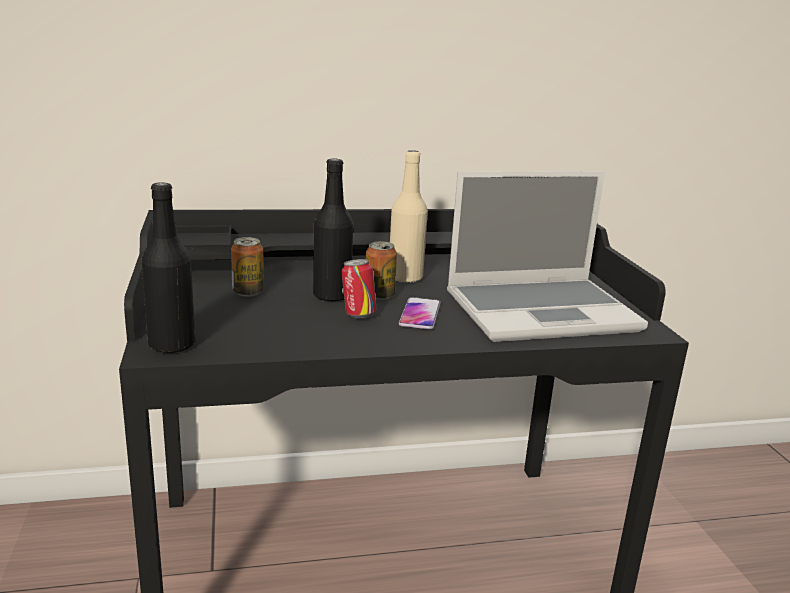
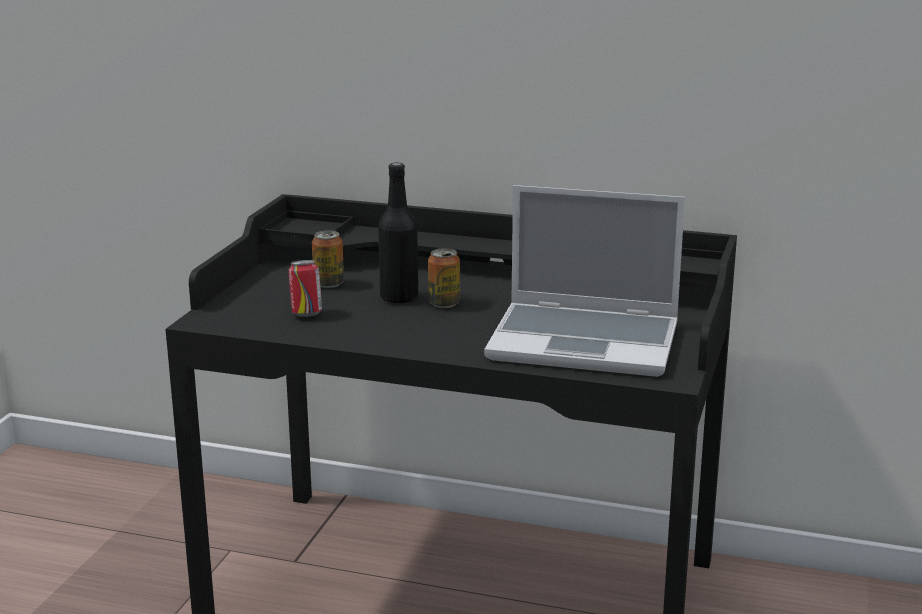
camera: 30 degrees right, 0 degrees up
black bottle [141,182,195,353] -> none
can [342,259,377,318] -> can moved to [288,260,322,317]
beige bottle [390,150,428,283] -> none
phone [399,297,441,329] -> none

